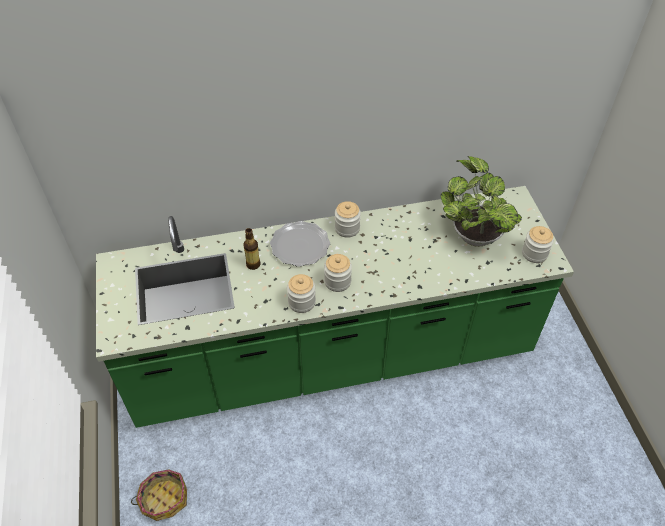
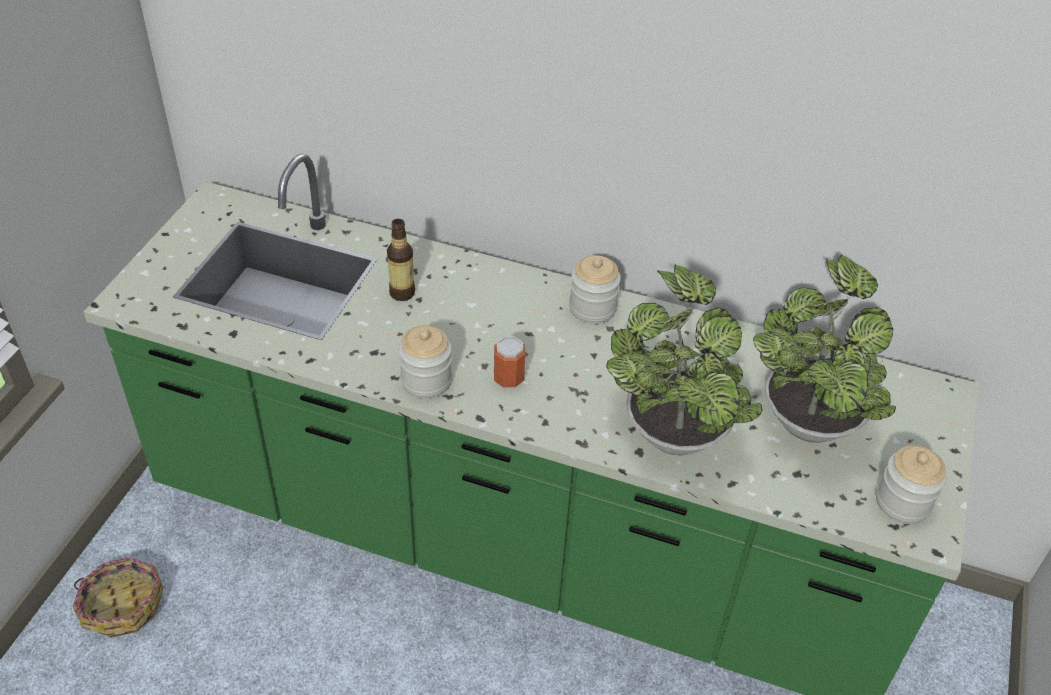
camera: 30 degrees right, 5 degrees down
plate [270,221,330,267] -> none
jar [324,254,352,292] -> can [494,336,525,388]
none -> potted plant [606,264,762,456]

